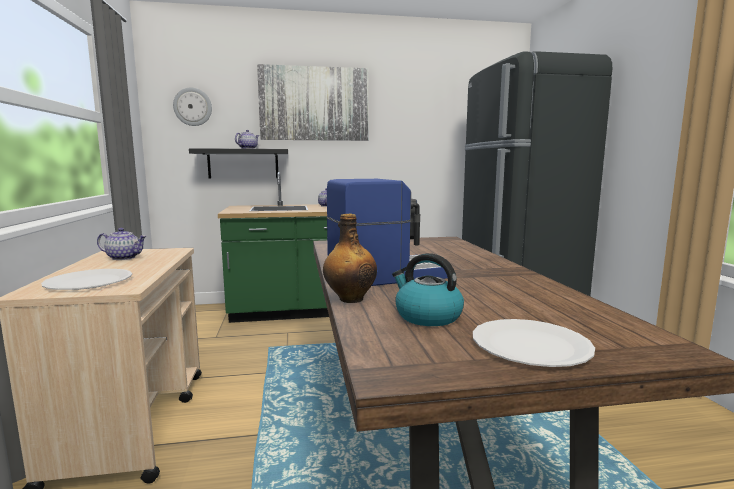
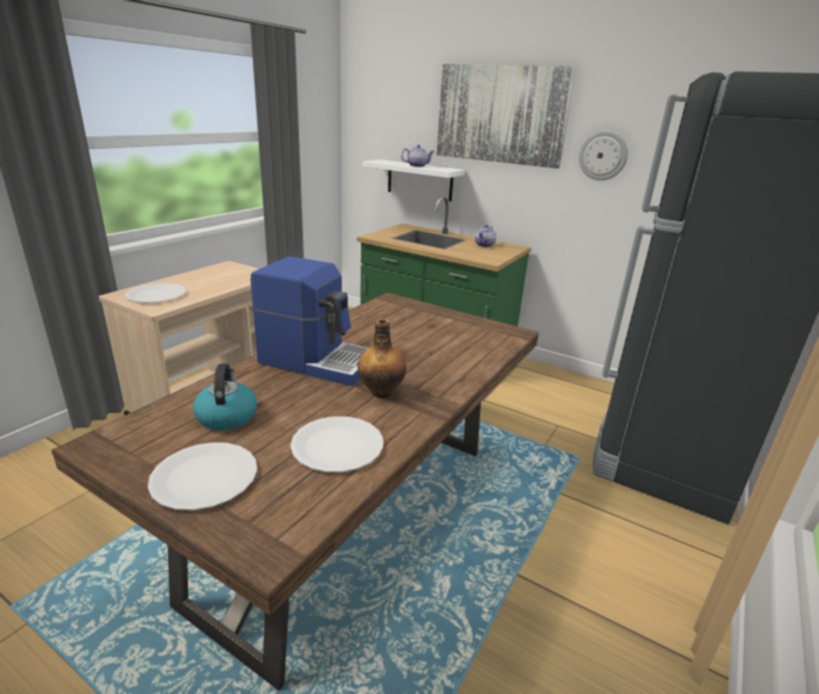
camera: 40 degrees right, 15 degrees up
teapot [97,228,147,260] -> none
wall clock [173,87,212,126] -> wall clock moved to [579,130,628,181]
black shelf [189,148,288,179] -> white shelf [362,159,465,201]
bottle [323,214,377,303] -> bottle moved to [358,318,406,398]
none -> white plate [291,416,383,472]

